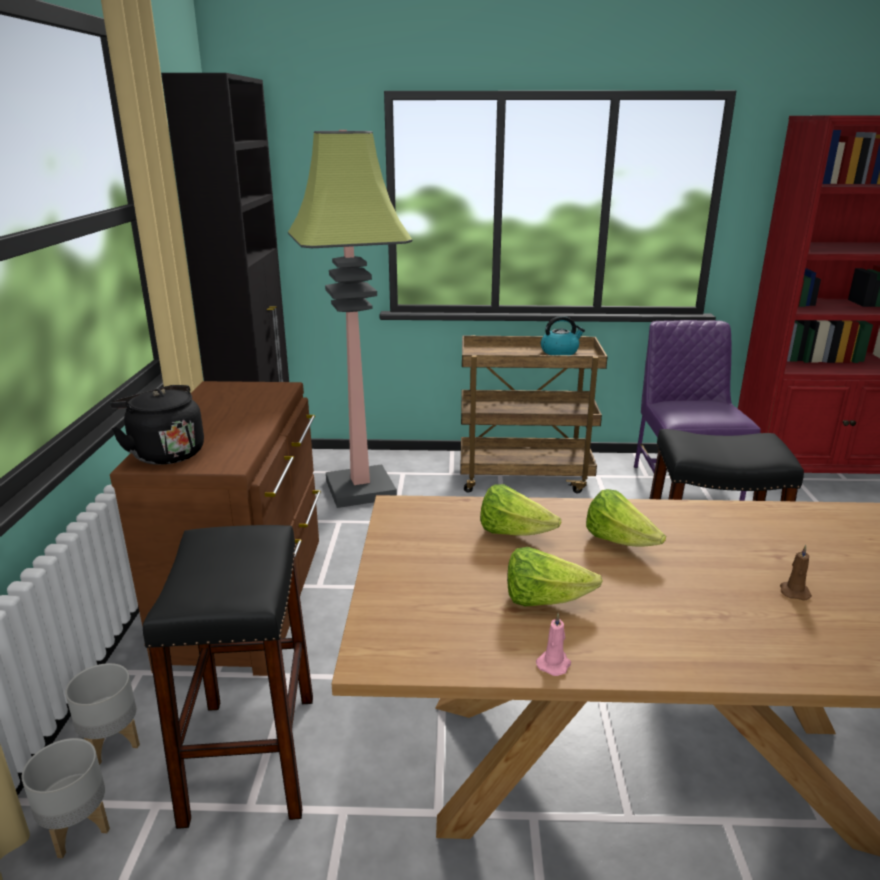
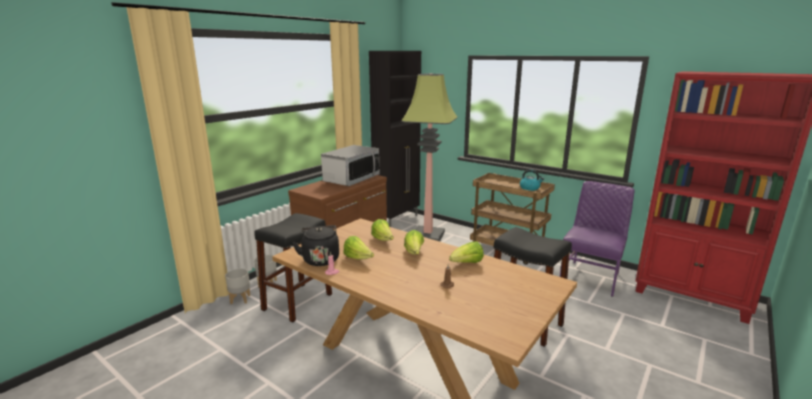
camera: 35 degrees right, 5 degrees down
black kettle [110,385,204,465] -> black kettle moved to [292,225,339,266]
none -> microwave [321,145,379,186]
none -> lettuce [449,242,484,263]

